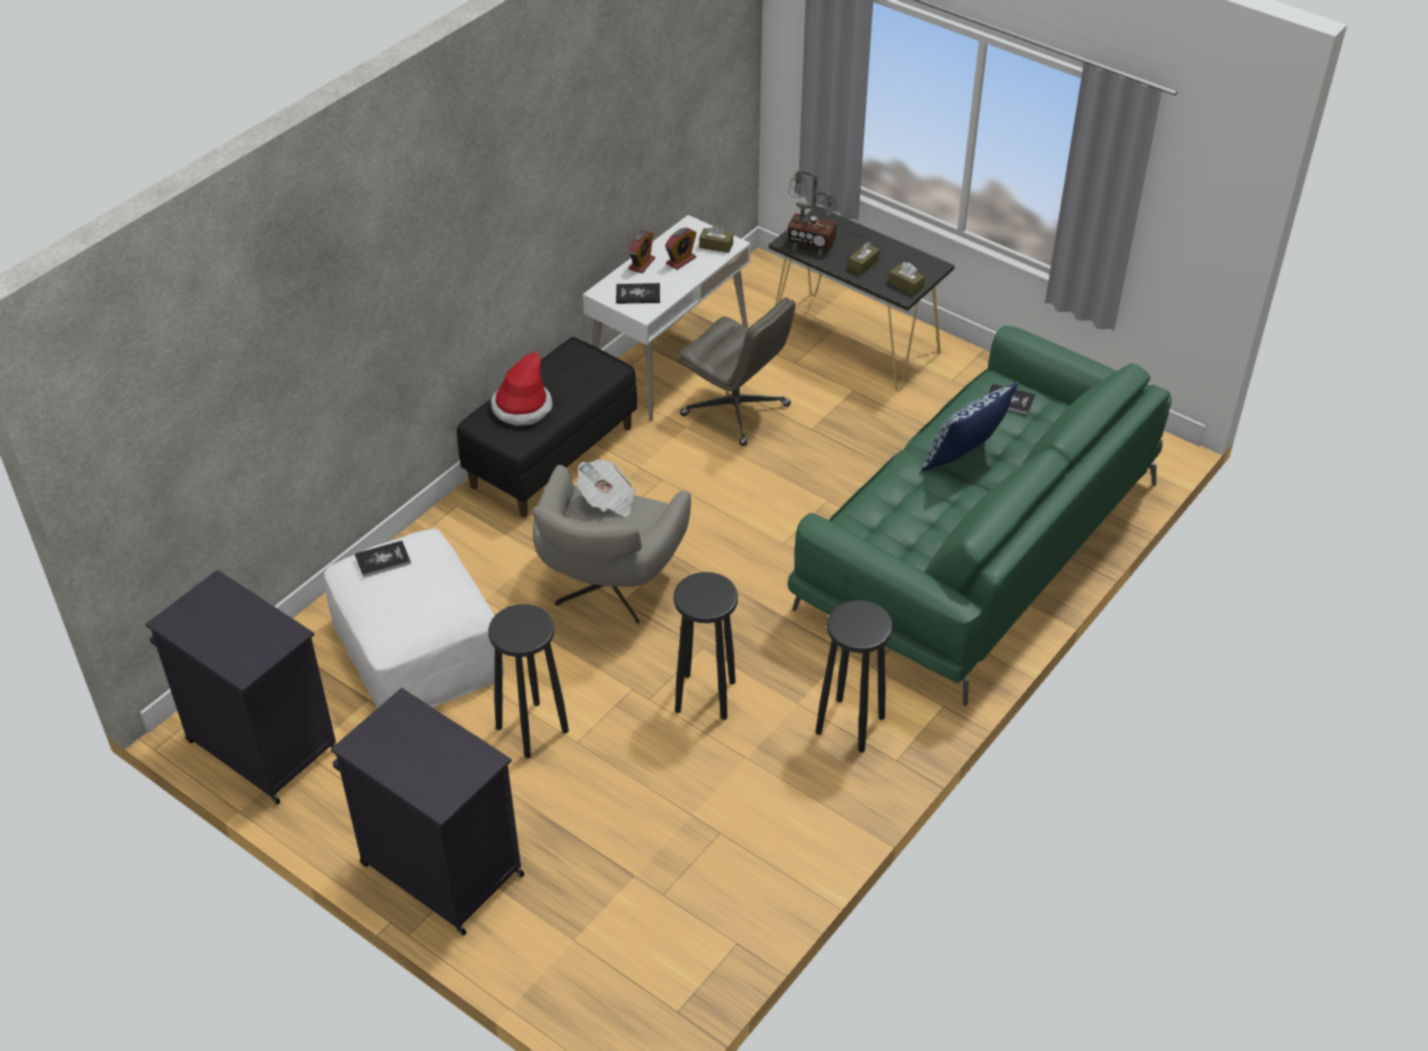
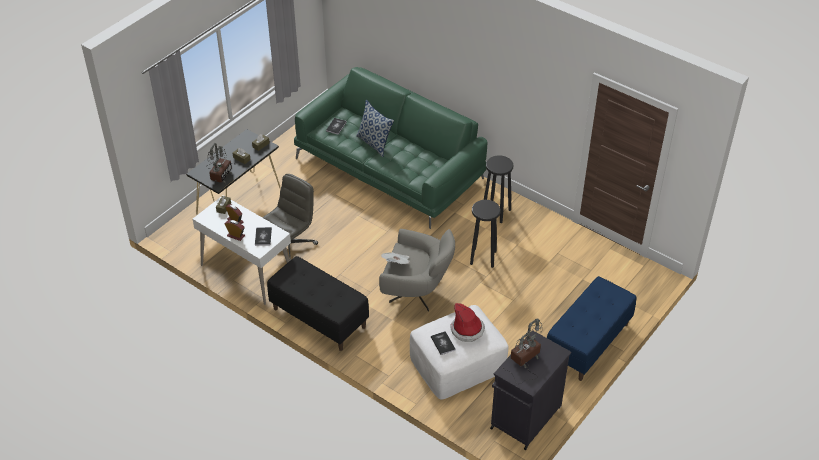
camera: 90 degrees left, 0 degrees up
black cabinet [331,688,524,936] -> blue bench [547,276,637,381]
black stool [488,604,569,758] -> none
hat [491,351,553,426] -> hat moved to [450,303,485,342]
none -> table lamp [502,318,542,384]

